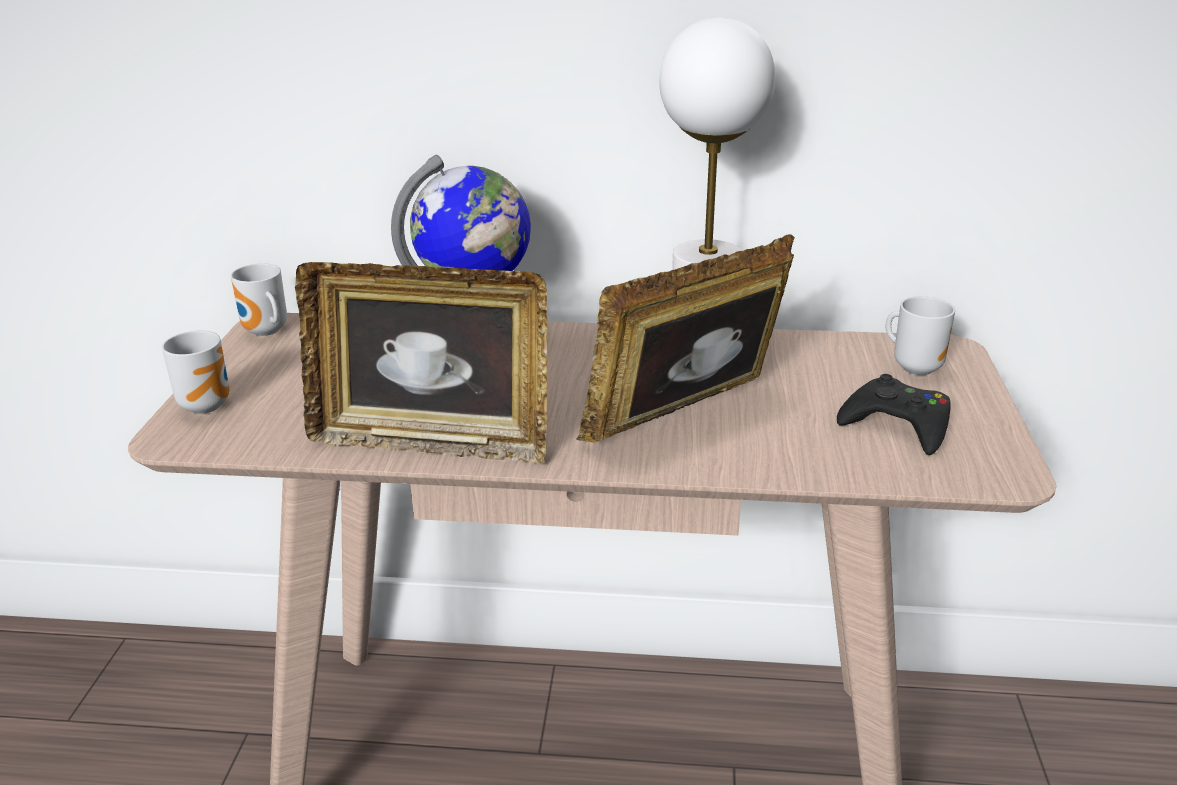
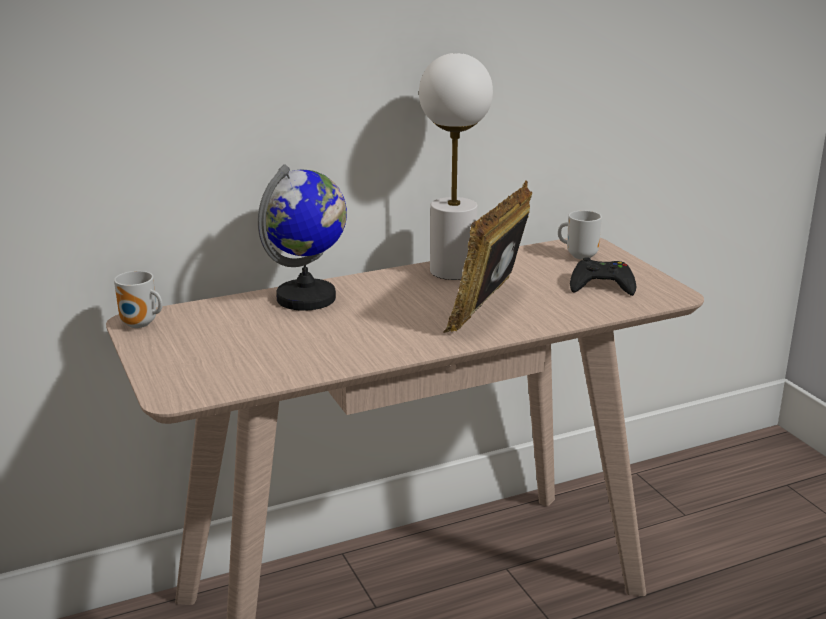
camera: 30 degrees left, 5 degrees down
mug [162,331,229,414] -> none
picture frame [295,262,548,464] -> none

